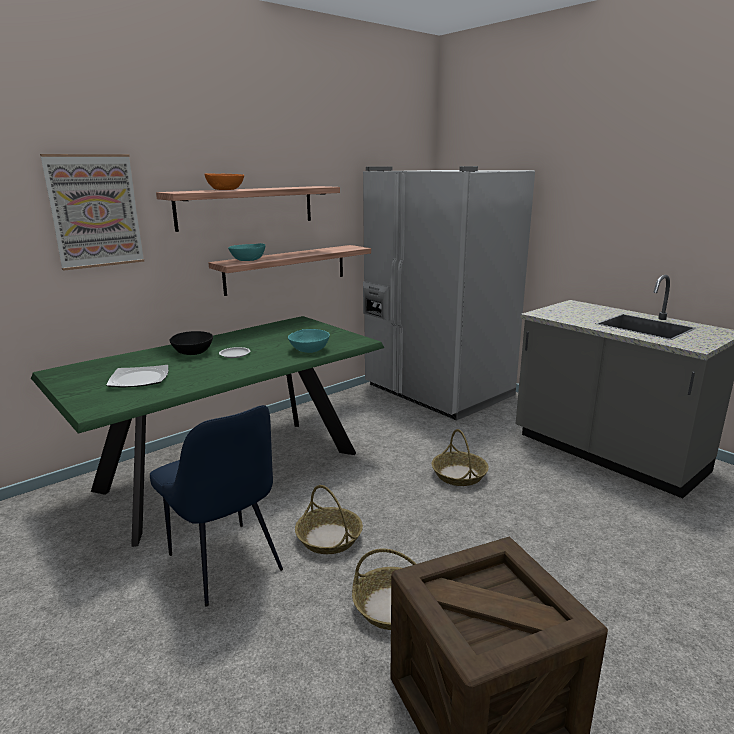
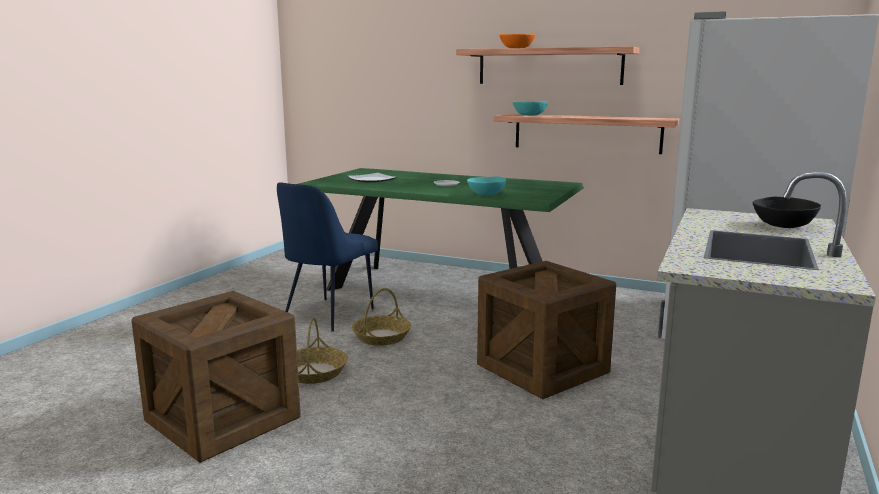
camera: 65 degrees right, 5 degrees down
picture [40,154,144,271] -> none
black bowl [169,331,213,355] -> black bowl moved to [753,197,821,228]
basket [431,429,489,486] -> crate [477,261,616,399]

